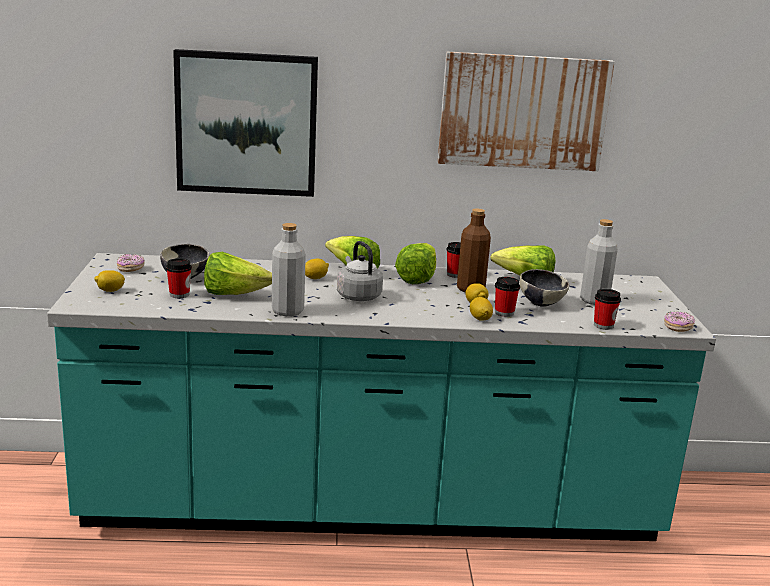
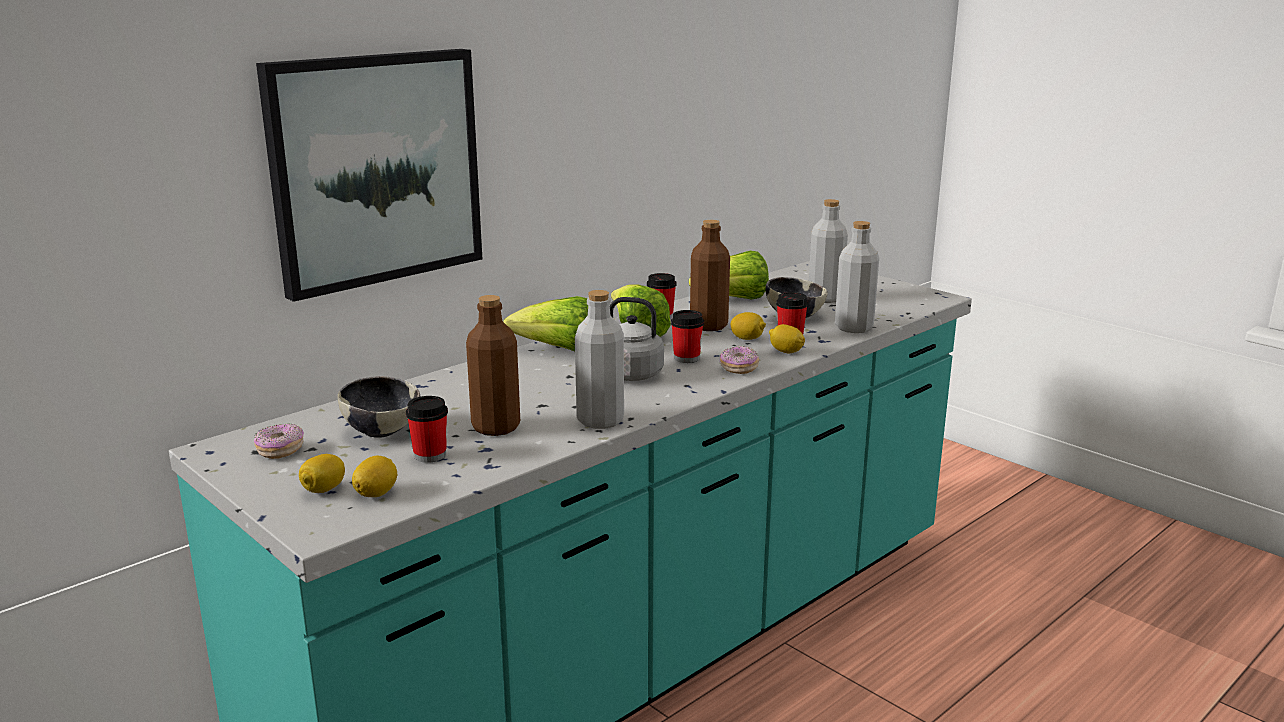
camera: 40 degrees left, 0 degrees up
lettuce [204,252,272,295] -> brown bottle [466,295,520,436]
lemon [305,259,329,279] -> lemon moved to [352,456,397,497]
picture [438,51,614,171] -> none
cup [594,289,621,330] -> cup moved to [671,310,704,363]
donut [664,312,695,332] -> donut moved to [720,346,759,374]
none -> grey bottle [835,221,879,333]

